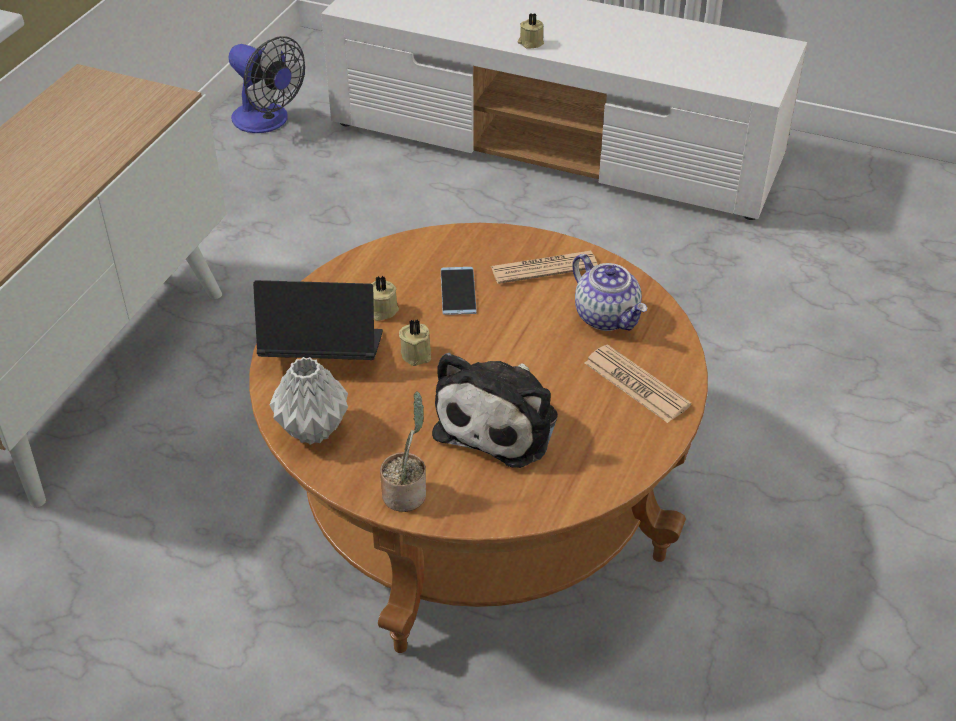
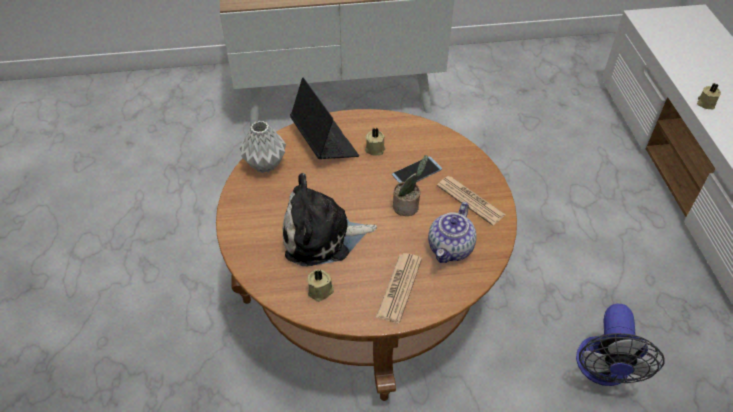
camera: 60 degrees right, 5 degrees up
fan [229,36,305,133] -> fan moved to [576,304,664,386]
potted plant [380,391,426,512] -> potted plant moved to [393,155,428,216]
beige candle [399,319,431,366] -> beige candle moved to [307,269,334,302]

